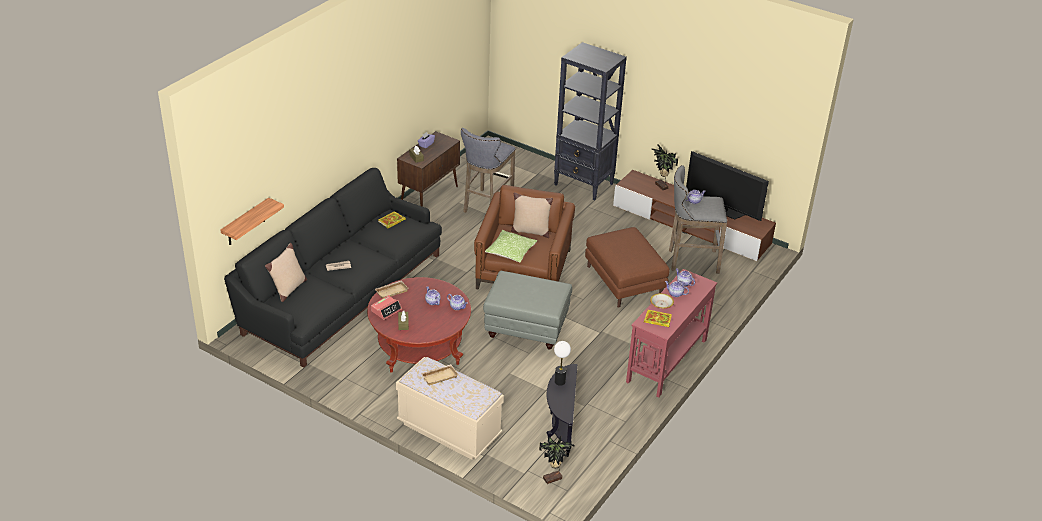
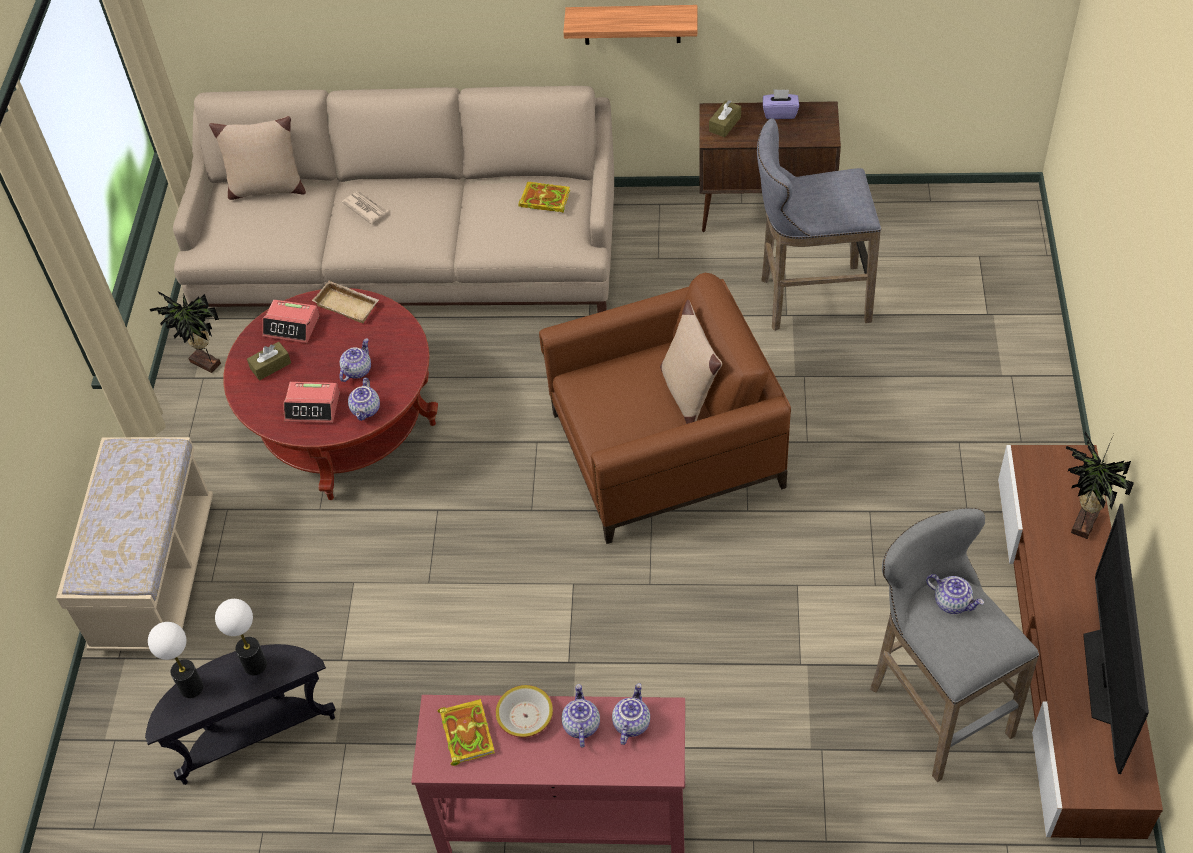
camera: 65 degrees right, 15 degrees up
shelf [220,197,284,245] -> shelf moved to [563,5,698,45]
black sofa [224,168,442,367] -> beige sofa [173,86,614,313]
beige tray [421,364,458,385] -> none
grey ottoman [483,271,572,349] -> none
pillow [485,230,538,262] -> none
potted plant [539,436,575,484] -> potted plant moved to [150,292,221,373]
black bookcase [554,42,627,201] -> none
brown ottoman [585,227,670,308] -> none
none -> table lamp [148,622,203,698]
none -> alarm clock [283,382,340,423]

